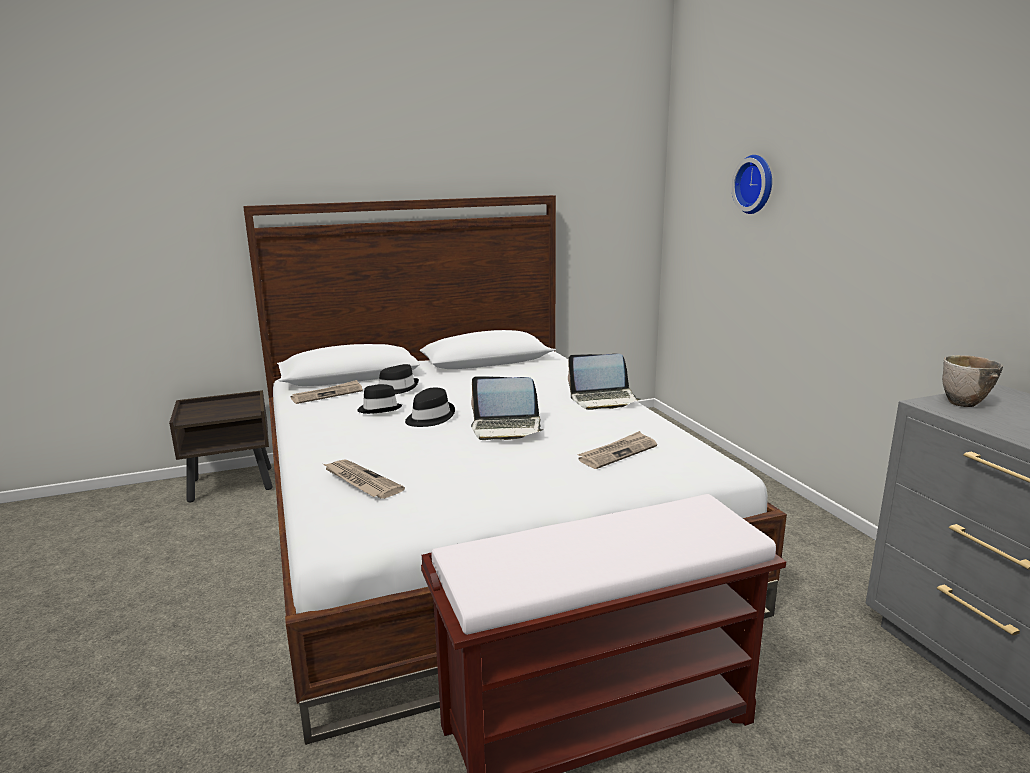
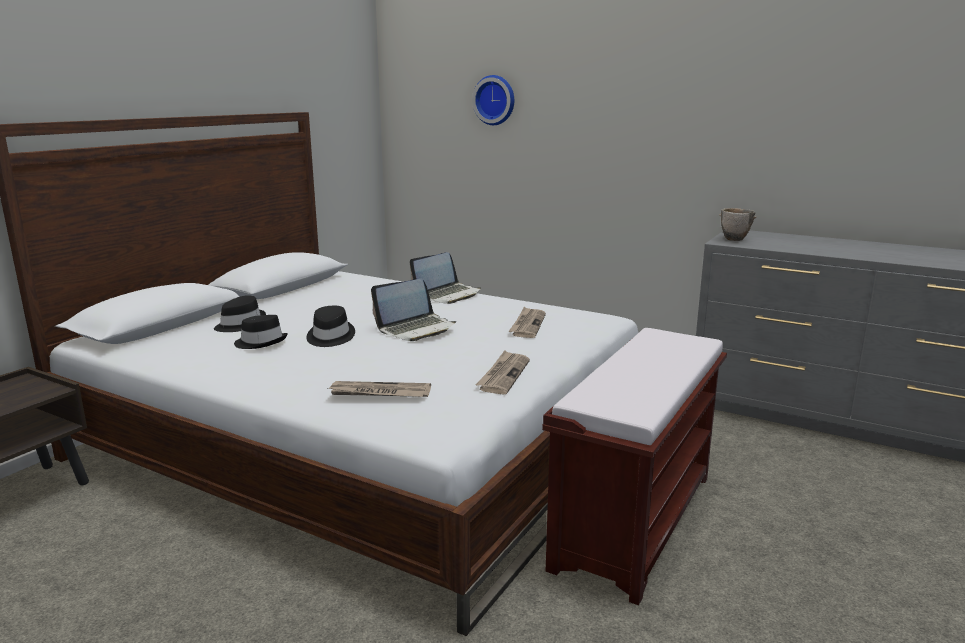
camera: 40 degrees left, 0 degrees up
newspaper [290,380,363,404] -> newspaper moved to [476,350,530,394]

